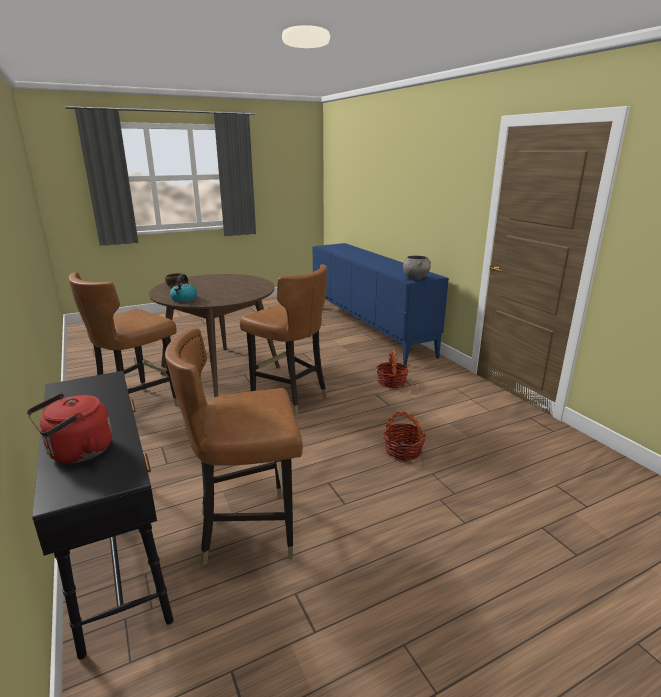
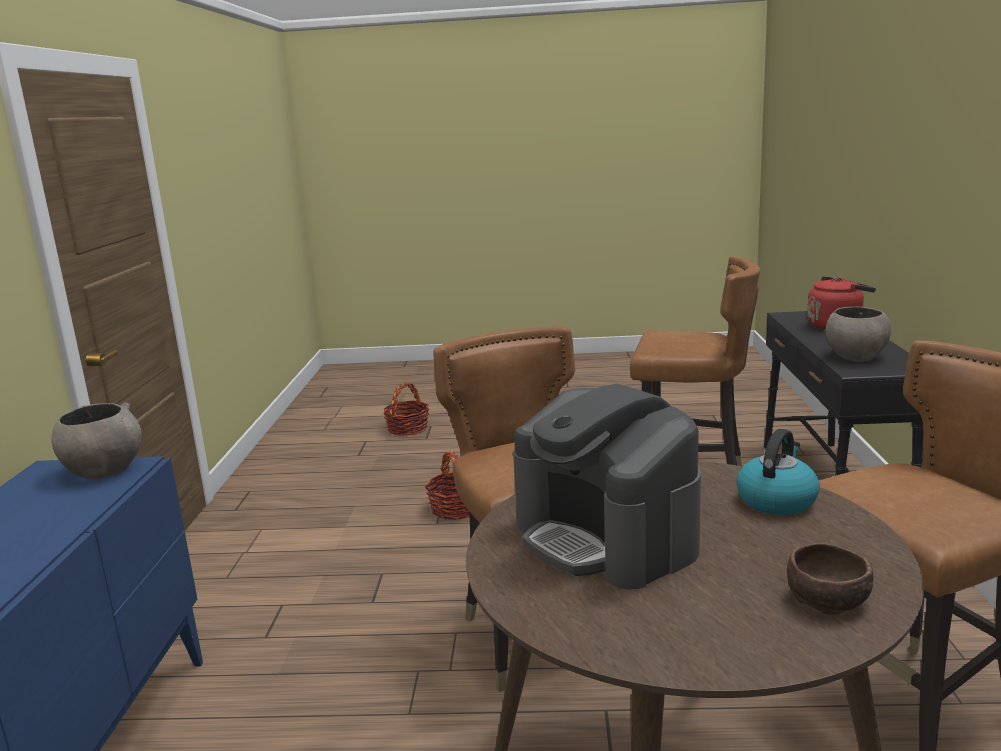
camera: 150 degrees left, 5 degrees down
basket [376,350,409,388] -> basket moved to [383,382,429,436]
none -> coffee machine [513,384,701,590]
none -> grey bowl [826,307,891,362]

